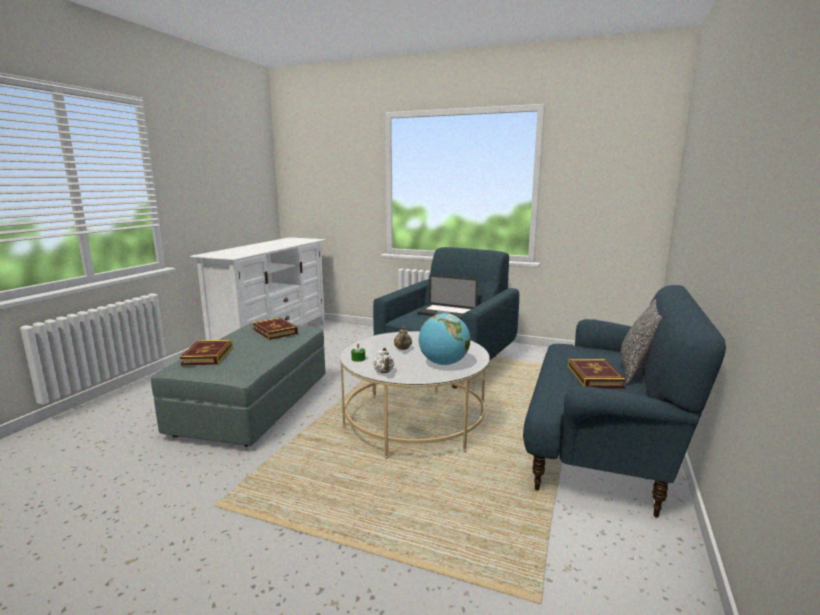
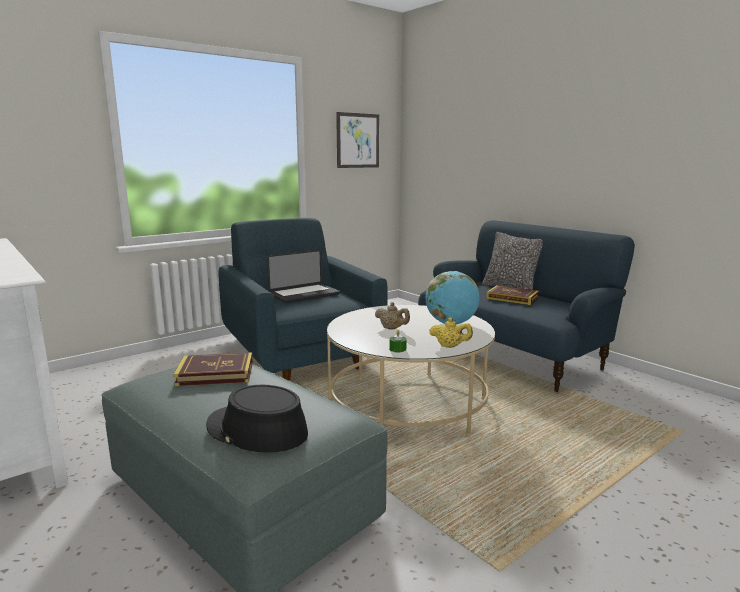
camera: 60 degrees left, 0 degrees up
book [180,340,233,366] -> black hat [206,385,308,453]
white teapot [373,347,394,373] -> yellow teapot [429,318,473,348]
none -> picture [336,112,379,168]

